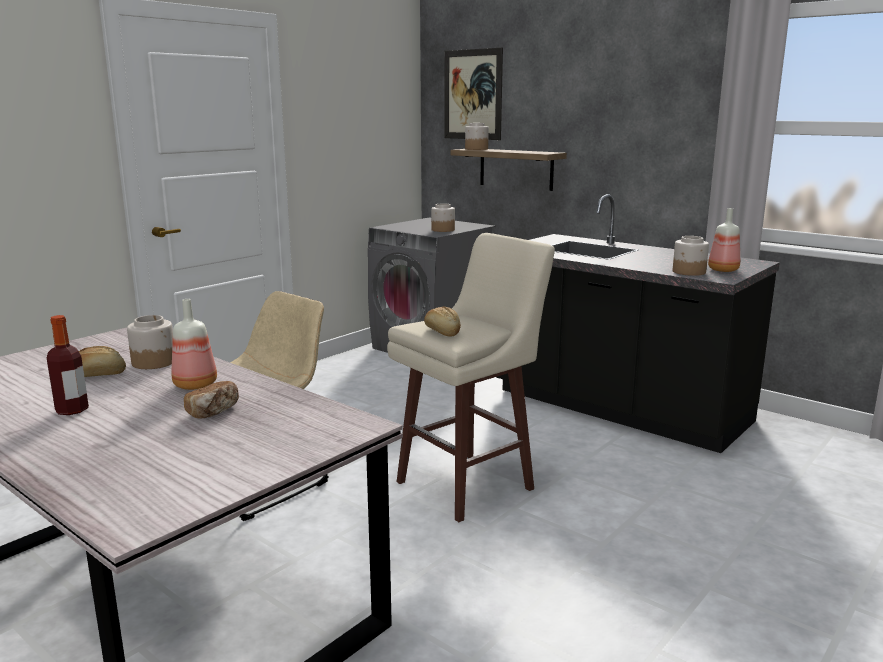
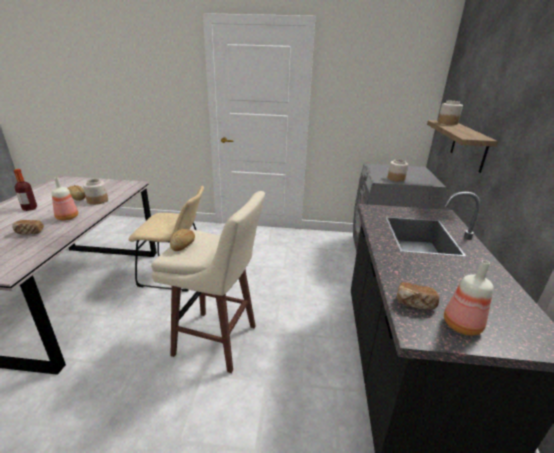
camera: 55 degrees right, 10 degrees up
picture [444,48,503,140] -> none
jar [673,236,709,276] -> bread [397,282,439,310]

